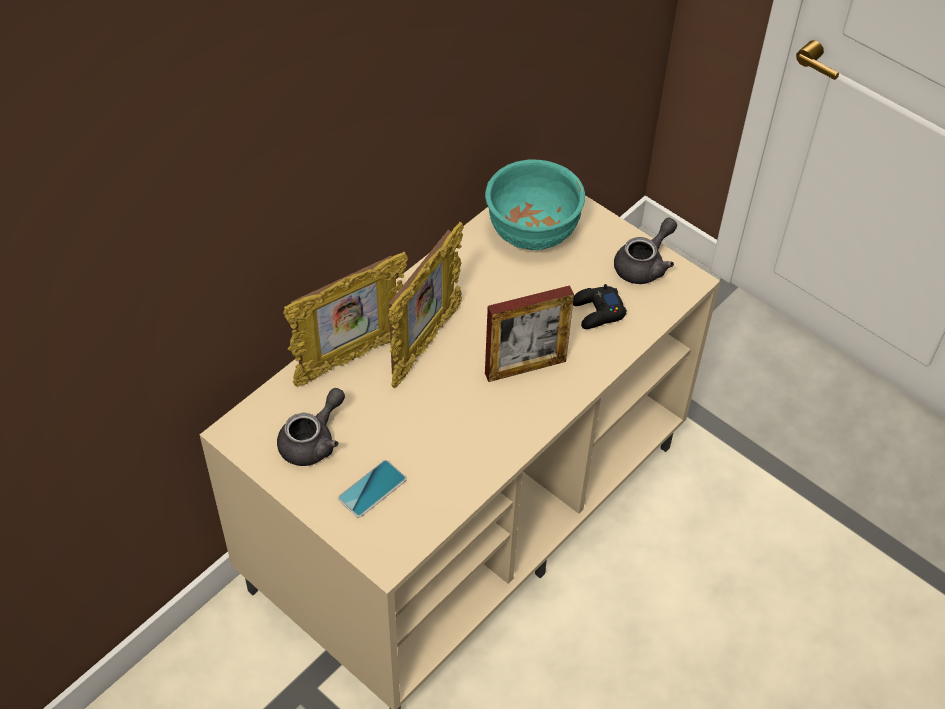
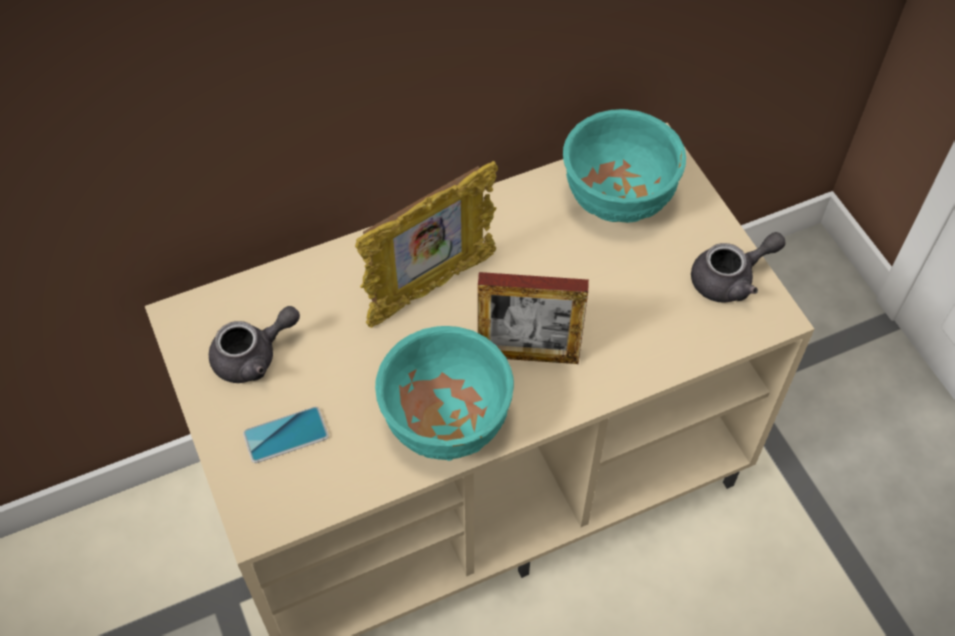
camera: 25 degrees right, 5 degrees up
picture frame [283,252,408,387] -> none
black game controller [573,284,627,329] -> none
none -> turquoise bowl [375,326,514,461]

